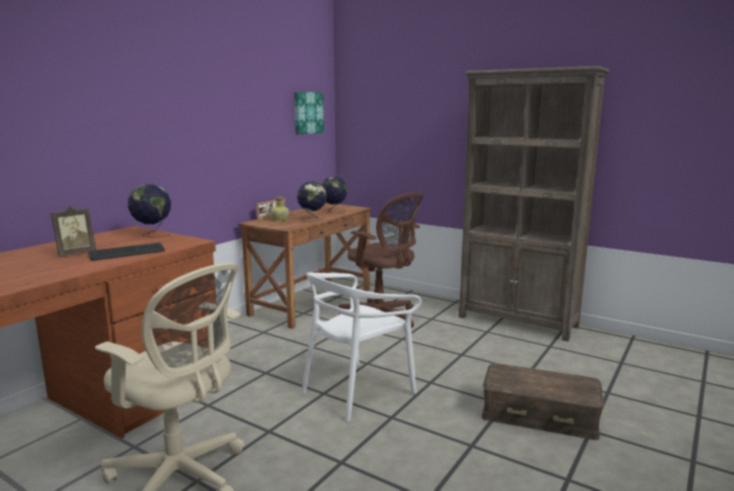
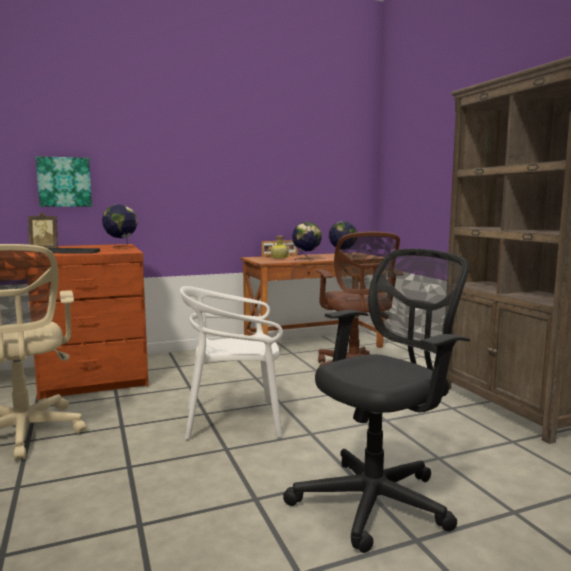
camera: 35 degrees right, 5 degrees down
picture [294,92,324,134] -> picture moved to [36,156,92,207]
brown storage box [482,363,604,440] -> black office chair [283,248,470,553]

